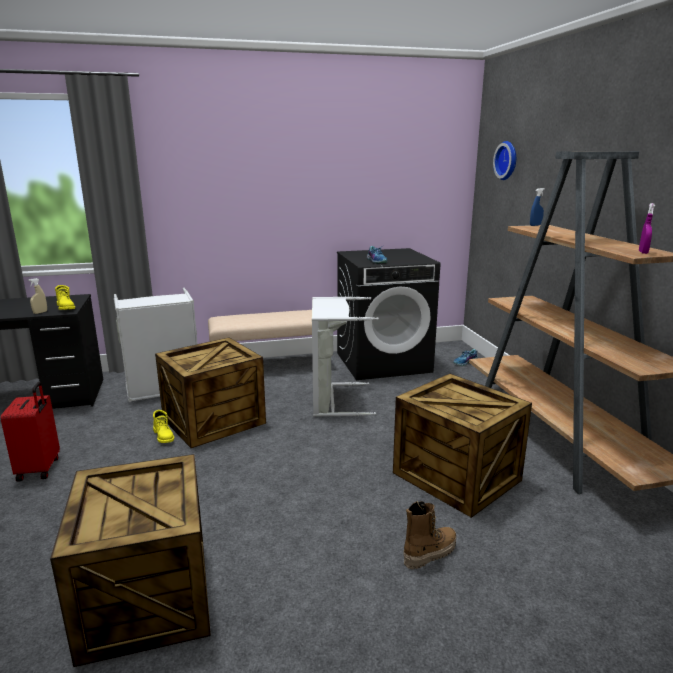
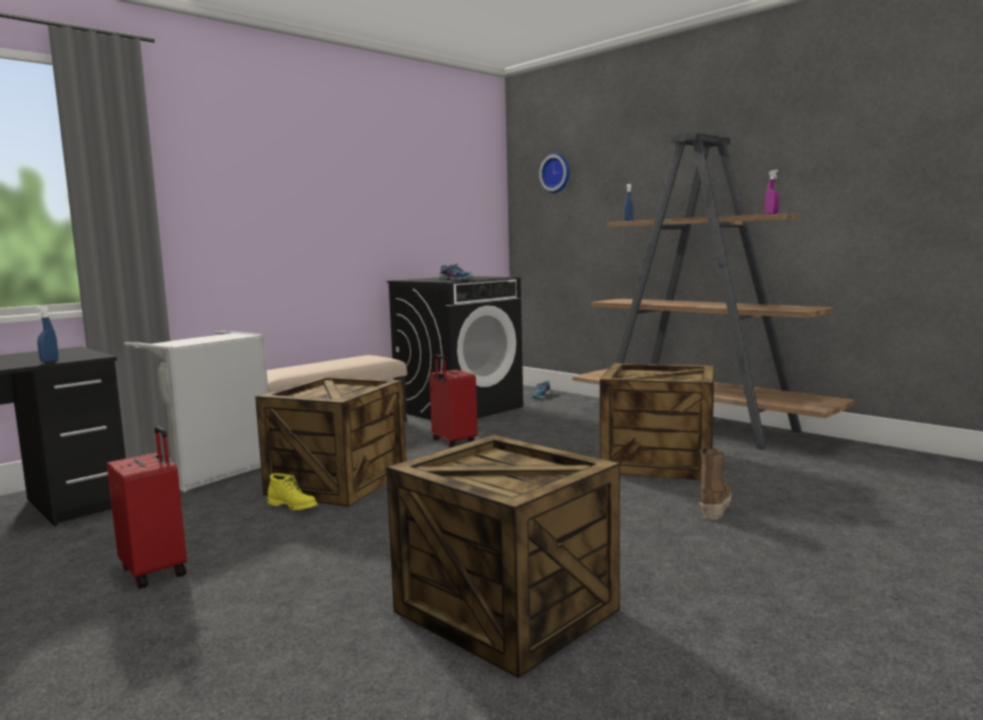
camera: 30 degrees left, 10 degrees down
beige spray bottle [28,278,47,314] -> blue spray bottle [36,306,58,362]
yellow boot [55,285,75,310] -> none
grey laundry basket [312,296,379,417] -> red suitcase [429,354,478,447]

